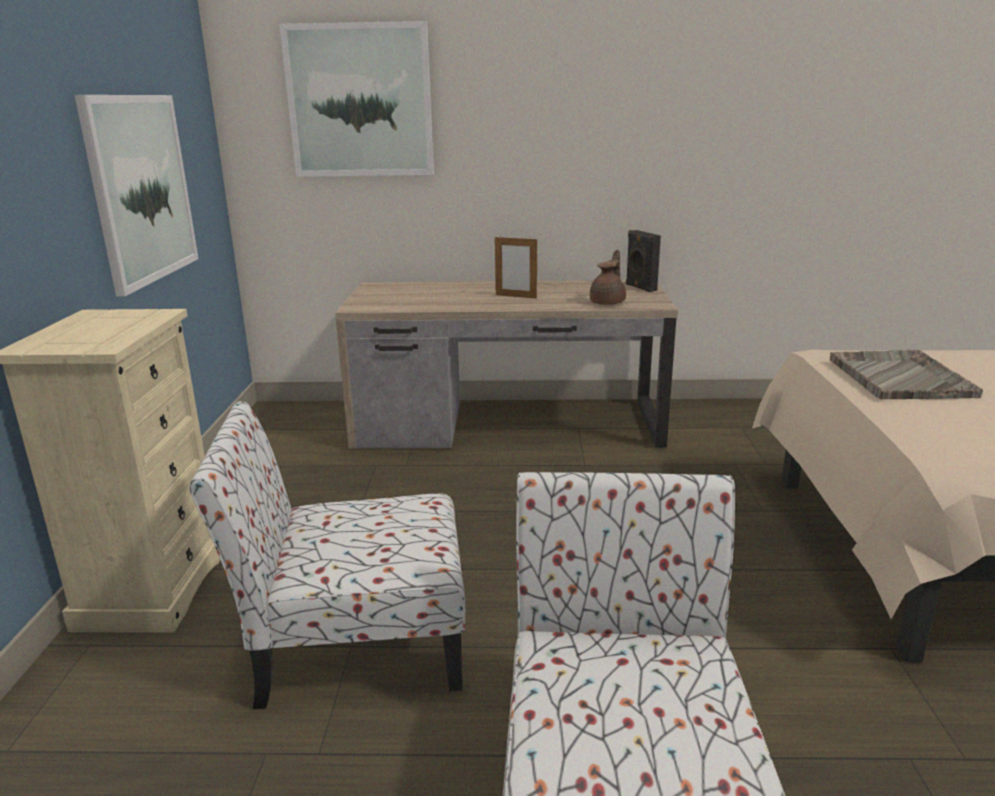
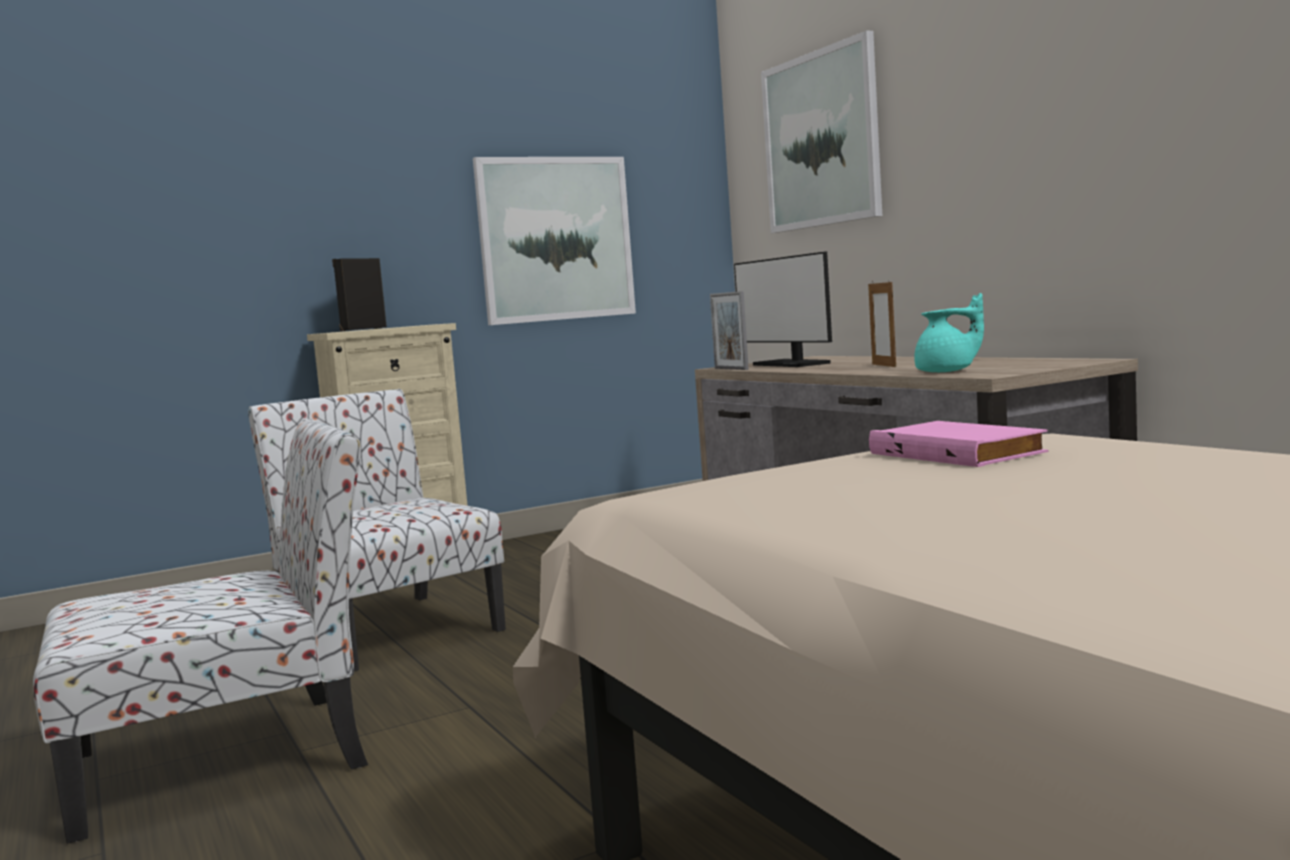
camera: 60 degrees right, 15 degrees down
brown teapot [590,250,626,305] -> turquoise teapot [914,293,984,372]
black speaker [626,230,661,292] -> black speaker moved to [332,258,387,332]
grey tray [830,350,983,399] -> pink book [869,421,1048,467]
none -> picture frame [710,291,749,370]
none -> monitor [734,251,832,367]

